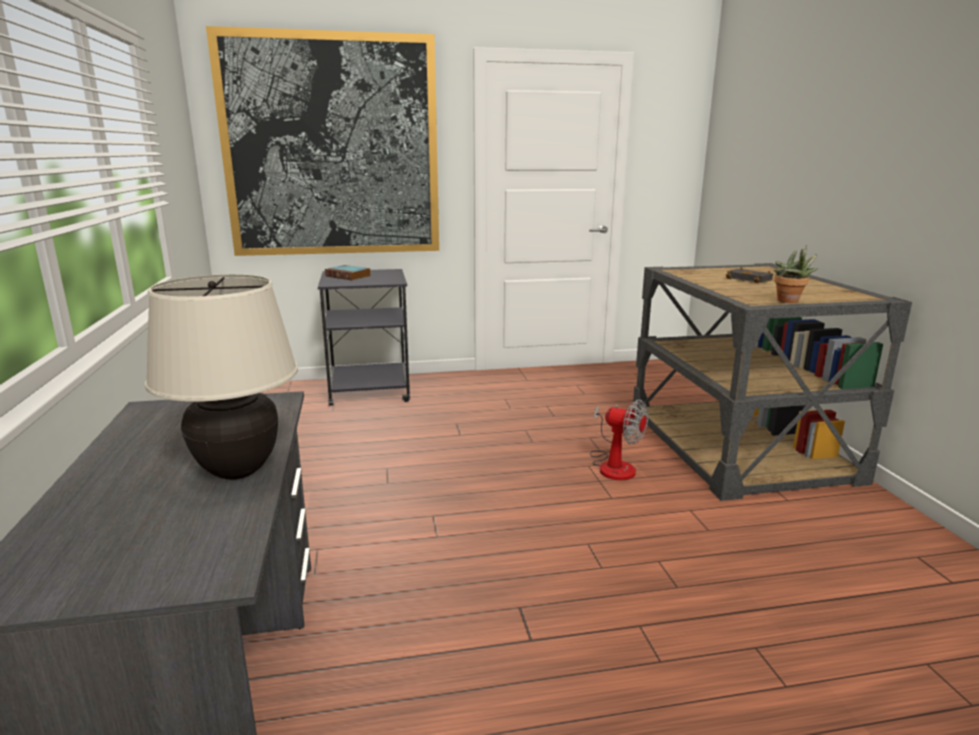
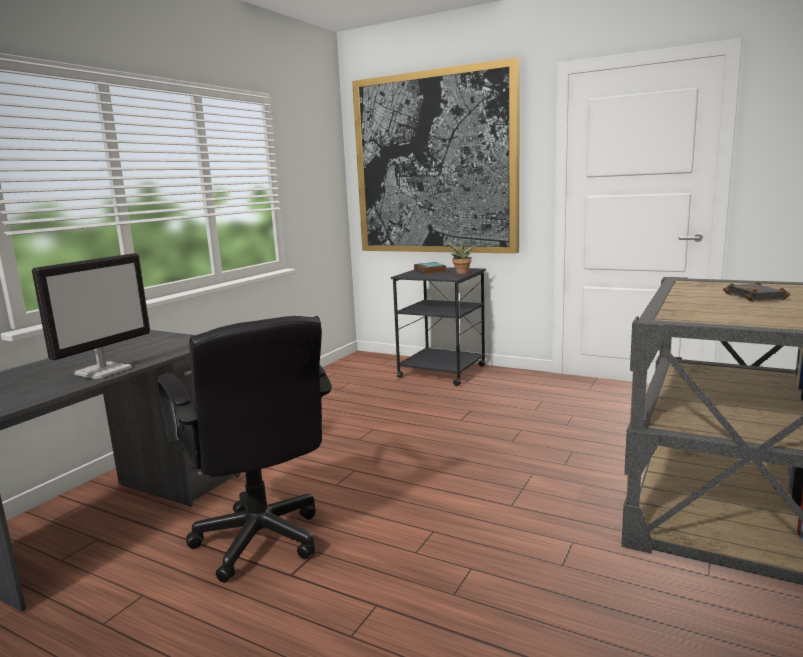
camera: 40 degrees right, 5 degrees down
beige table lamp [145,274,298,480] -> monitor [32,253,150,379]
fan [590,399,648,480] -> none
potted plant [774,245,818,303] -> potted plant moved to [444,239,475,274]
none -> black office chair [158,316,331,583]

